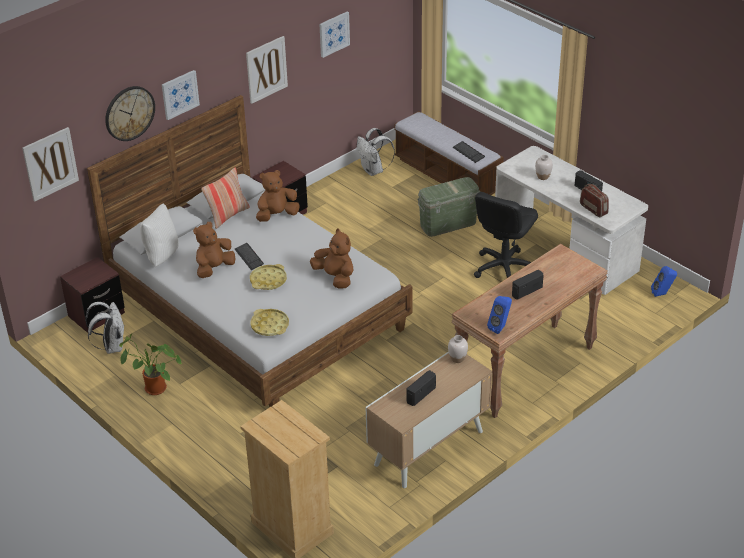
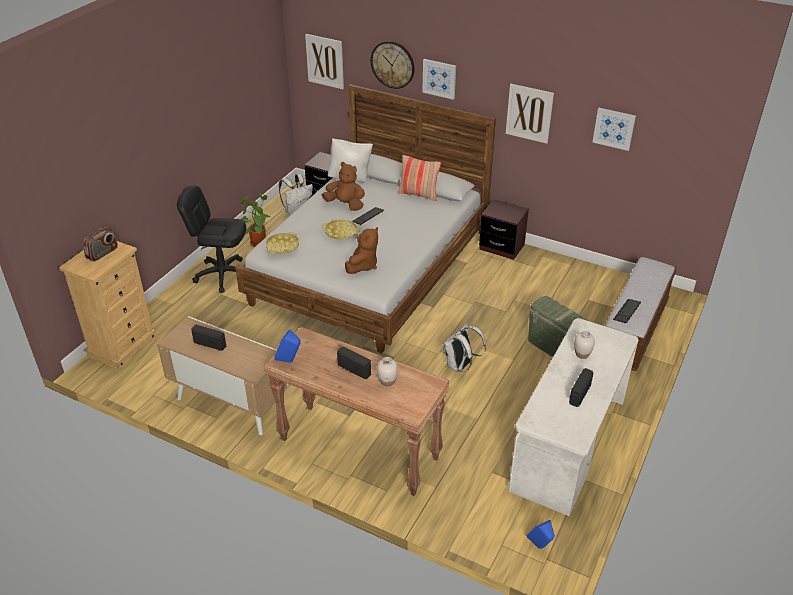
camera: 70 degrees right, 0 degrees up
brown plush toy [256,170,300,222] -> none
white backpack [357,128,395,176] -> white backpack moved to [443,324,486,372]
white vase [448,335,468,363] -> white vase moved to [377,357,398,387]
black office chair [474,192,538,278] -> black office chair moved to [177,185,246,293]
radio [580,184,609,217] -> radio moved to [83,227,118,262]

